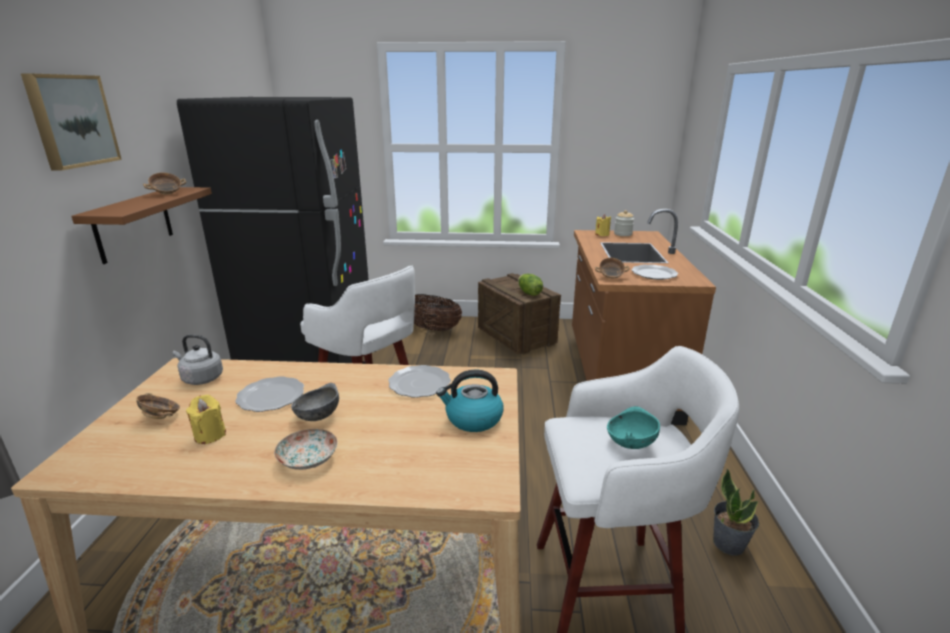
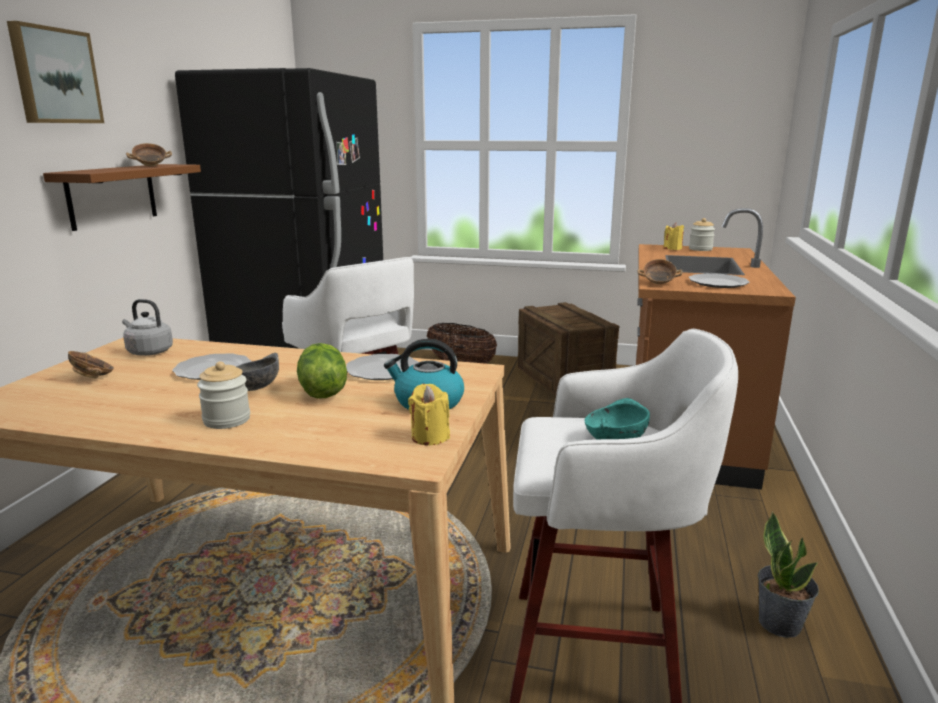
camera: 10 degrees right, 5 degrees down
yellow candle [186,395,226,444] -> yellow candle moved to [408,384,450,446]
plate [274,429,337,470] -> jar [197,361,250,429]
lettuce [518,273,543,296] -> lettuce moved to [297,343,347,399]

